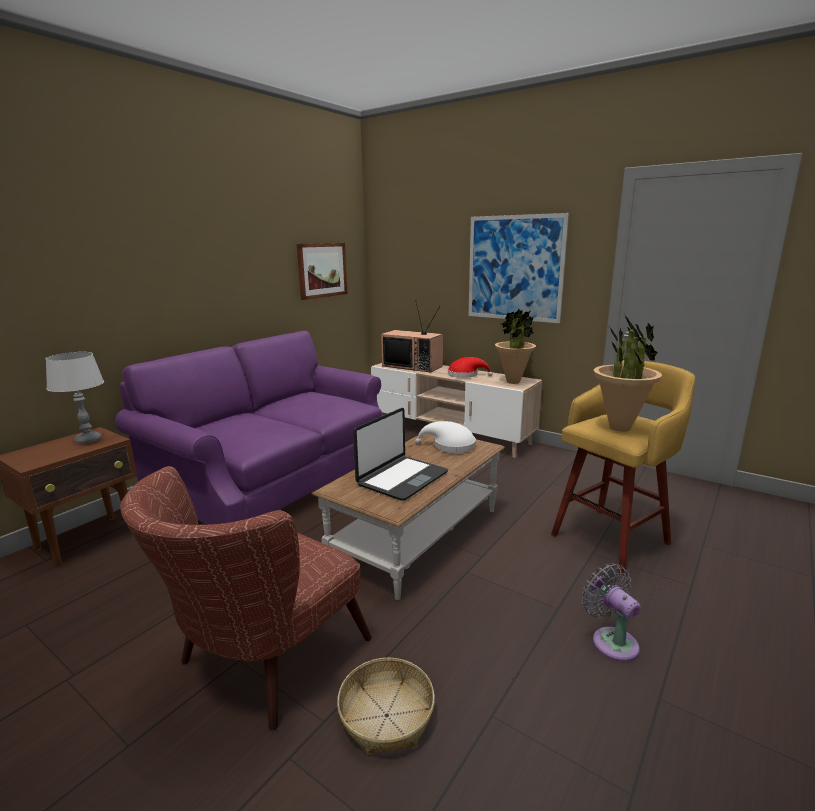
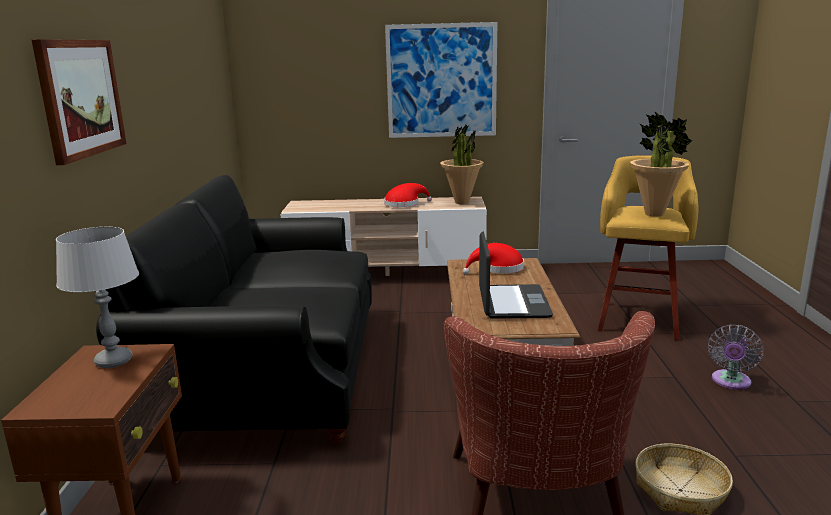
camera: 35 degrees left, 0 degrees up
purple sofa [115,331,383,525] -> black sofa [96,175,372,443]
picture [297,243,347,300] -> picture moved to [32,39,127,165]
television [381,300,443,372] -> none
white hat [415,421,476,453] -> red hat [463,243,524,274]
grey fan [582,563,641,662] -> grey fan turned 90 degrees counterclockwise [708,325,764,389]

